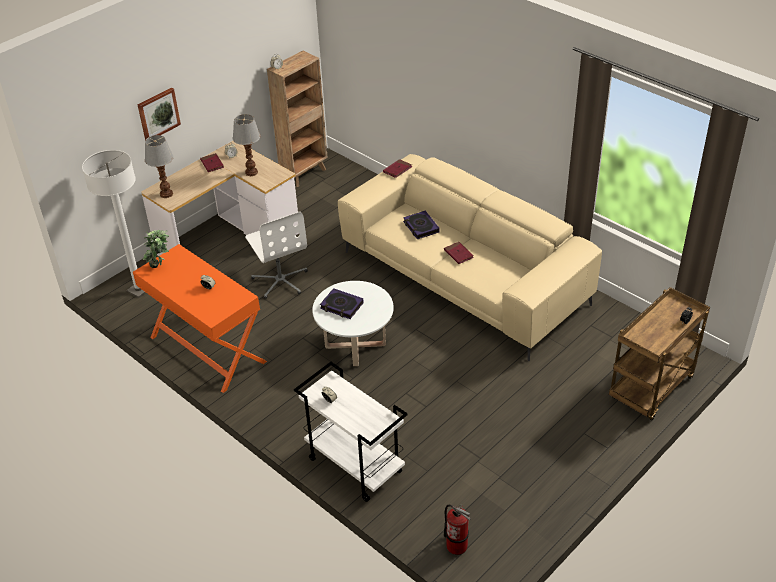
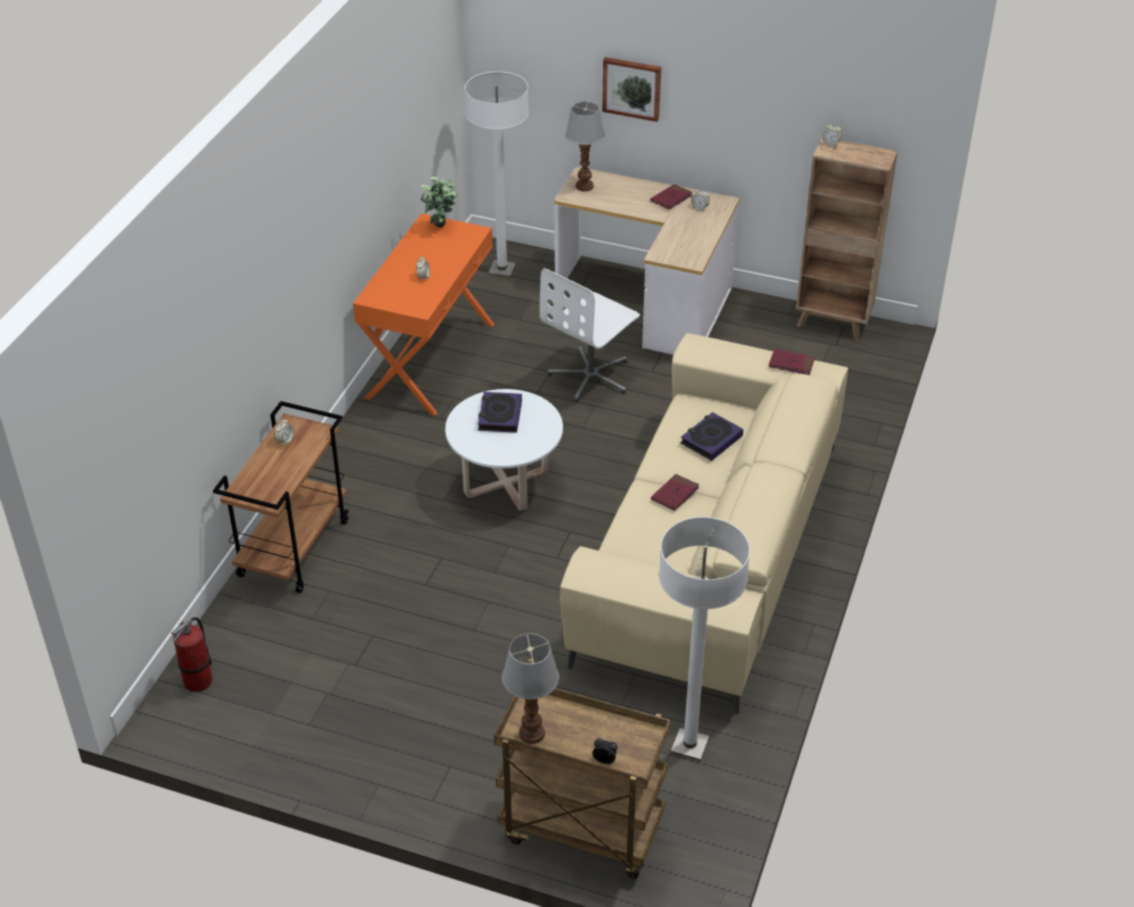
camera: 65 degrees right, 0 degrees up
table lamp [233,114,260,176] -> table lamp moved to [502,633,559,744]
white cart [294,362,408,502] -> brown cart [213,401,349,593]
none -> white floor lamp [659,517,750,761]

